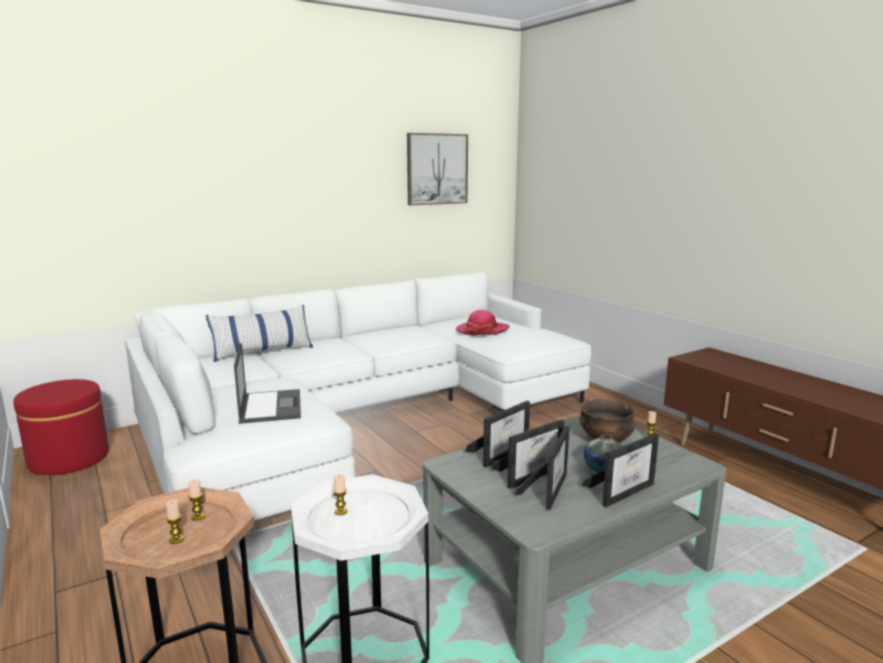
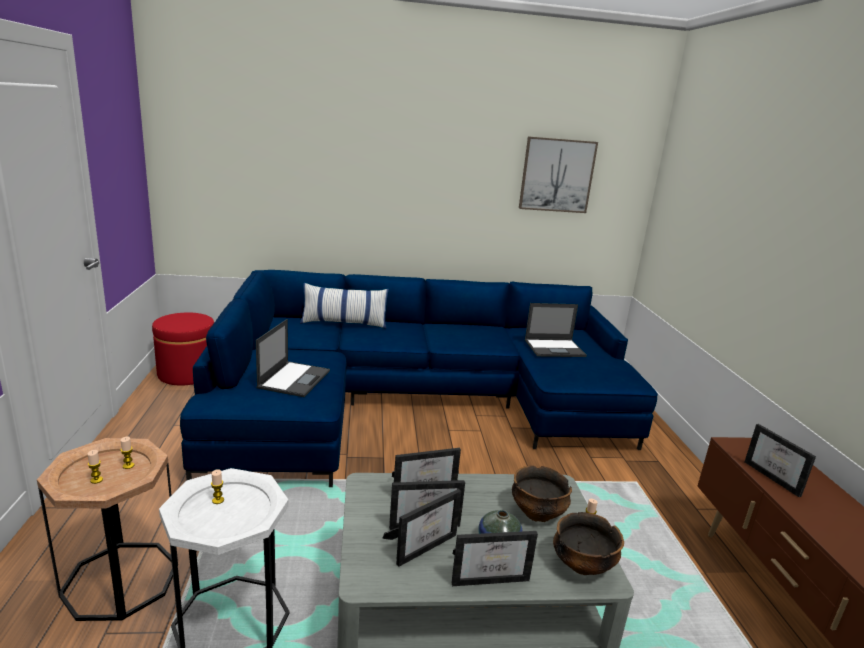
camera: 25 degrees right, 5 degrees up
white sofa [125,272,591,521] -> blue sofa [180,270,658,487]
hat [456,310,510,336] -> laptop [524,303,587,357]
none -> bowl [553,512,624,575]
none -> picture frame [745,424,816,497]

